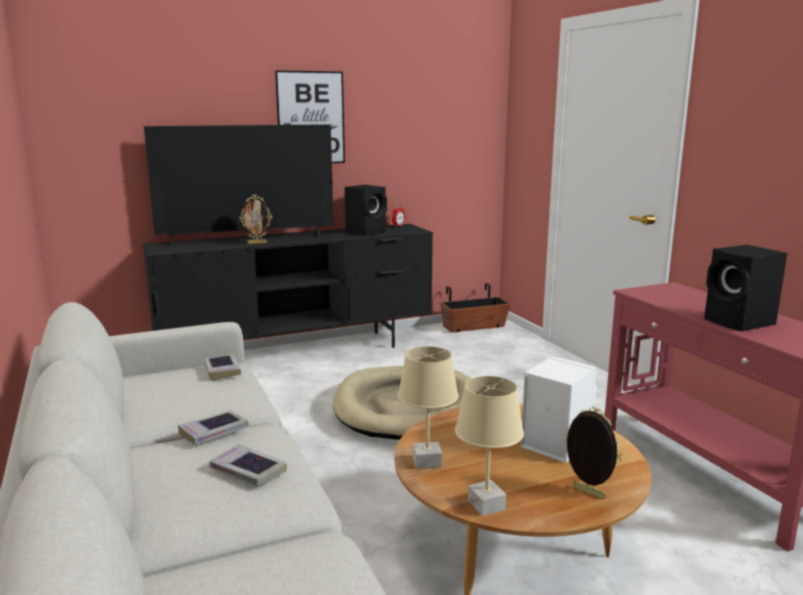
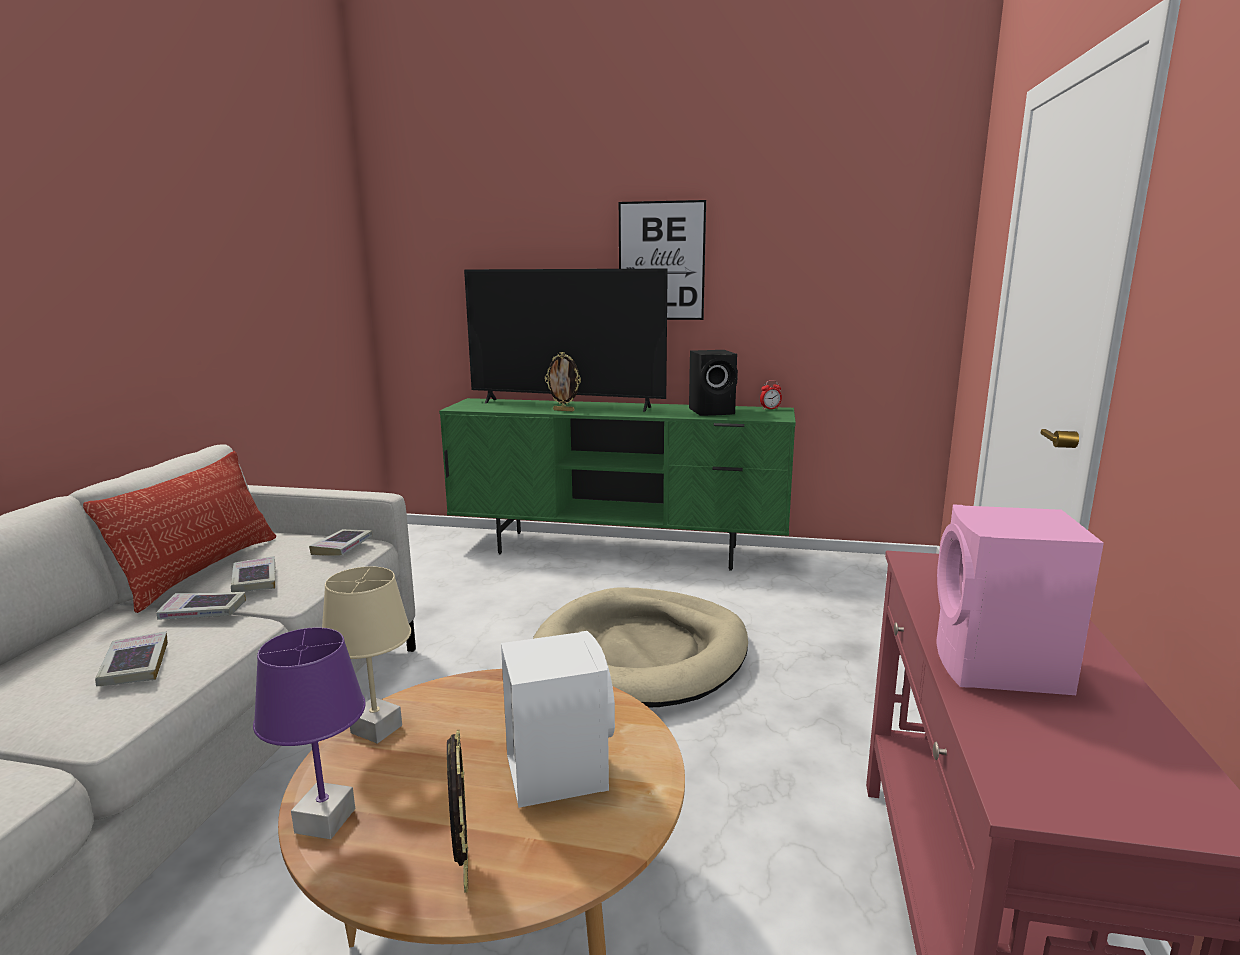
camera: 35 degrees right, 0 degrees up
black tv stand [143,224,433,348] -> green tv stand [439,398,796,571]
planter [440,283,510,332] -> none
beige table lamp [455,376,524,516] -> purple table lamp [253,627,366,839]
black speaker [704,245,787,331] -> pink speaker [937,505,1104,695]
none -> pillow [83,451,276,613]
none -> book [231,556,275,592]

